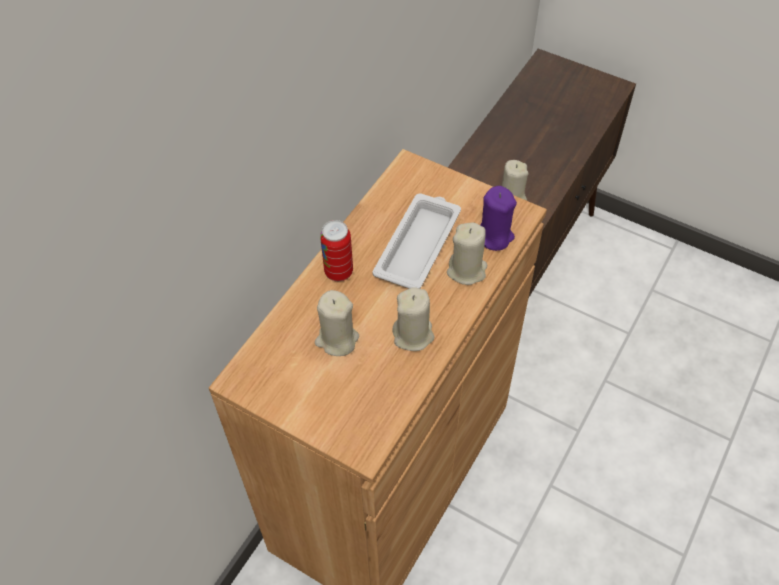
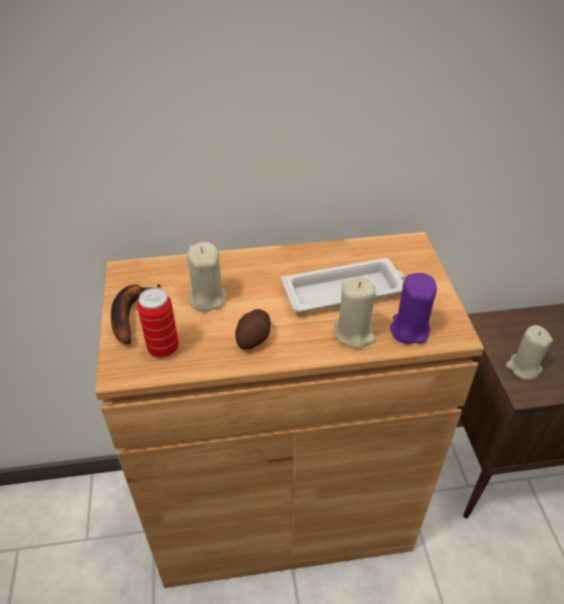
camera: 50 degrees right, 10 degrees down
can [320,220,353,281] -> can moved to [137,288,179,358]
beige candle [392,287,435,351] -> potato [235,309,271,350]
none -> banana [111,284,162,344]

